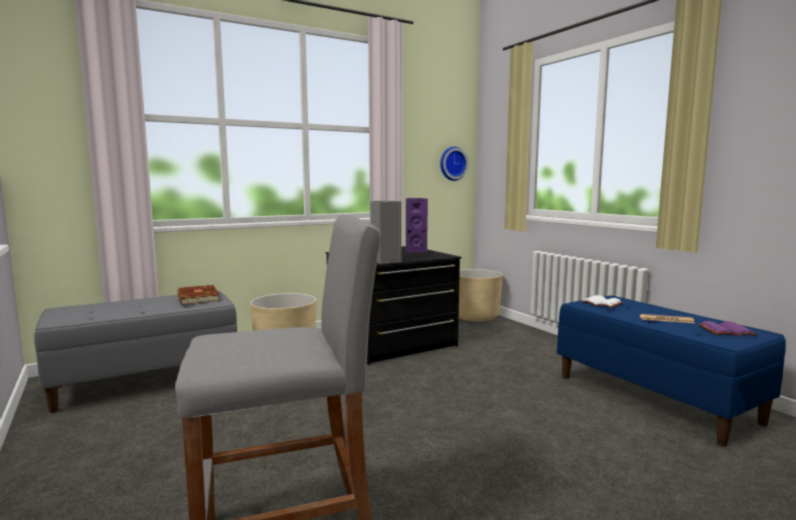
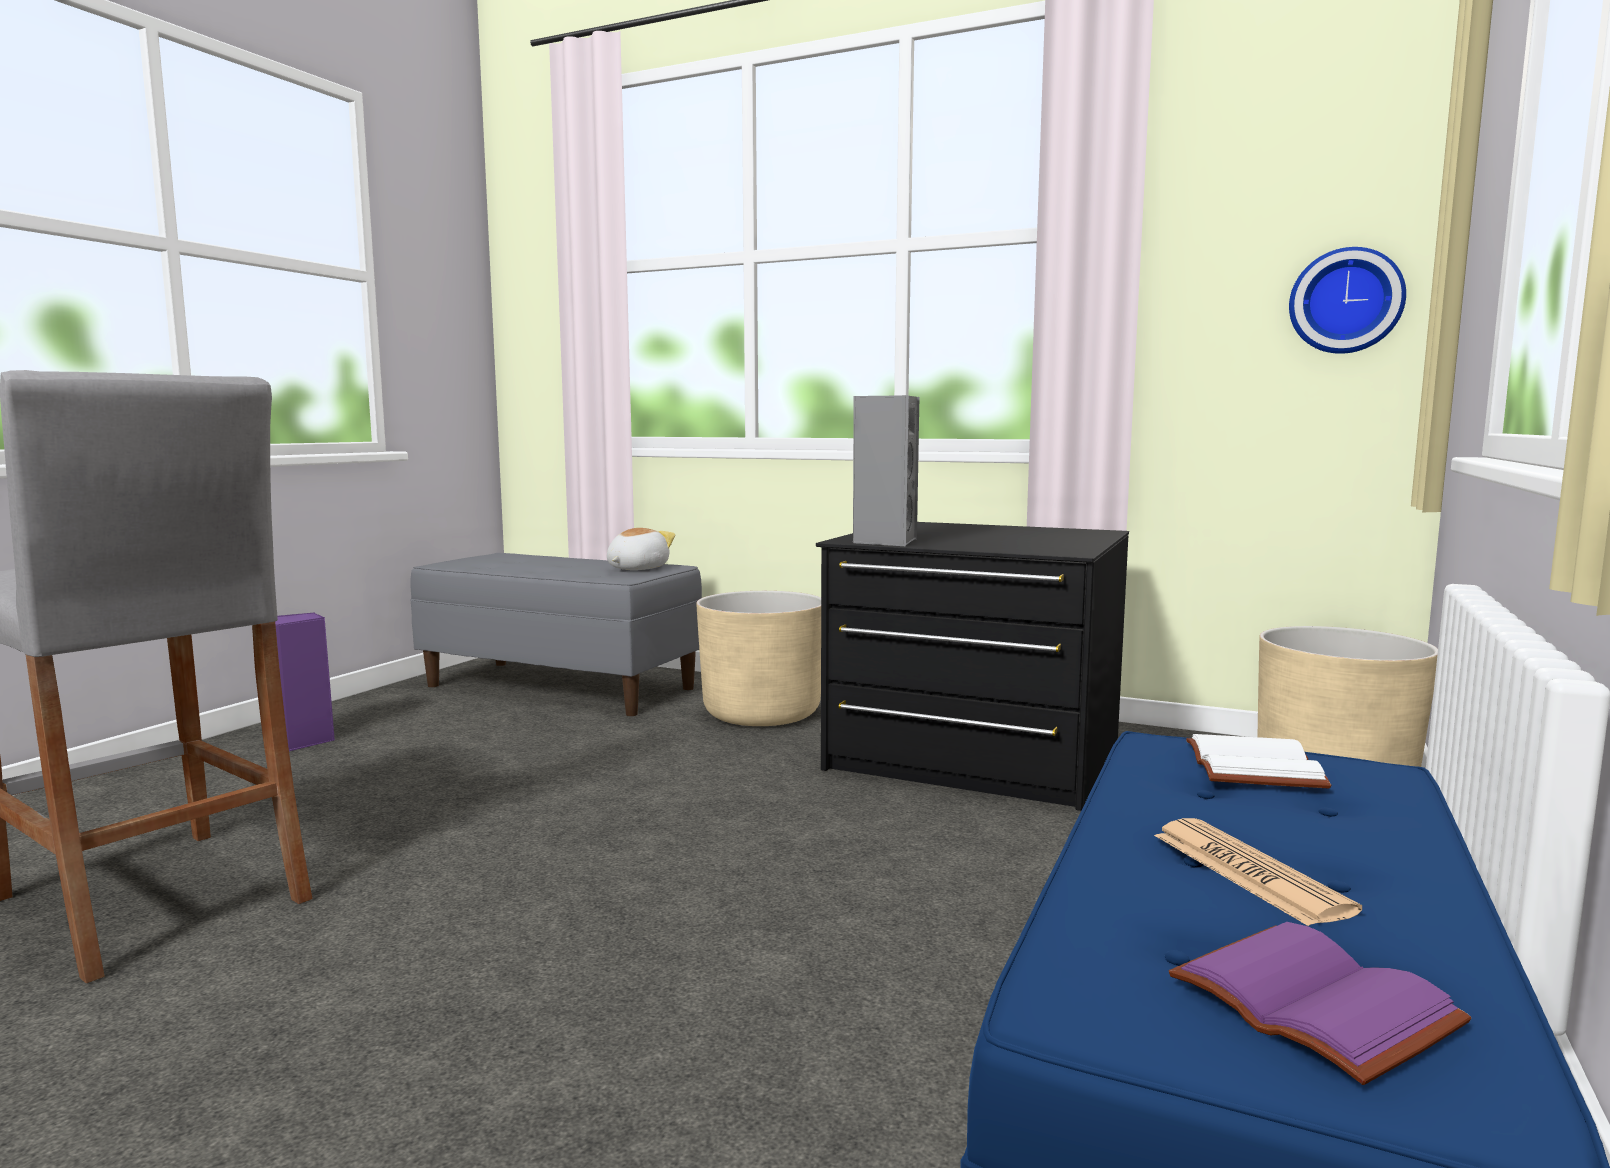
camera: 55 degrees right, 0 degrees up
brown book [177,285,219,305] -> plush toy [607,528,675,570]
purple speaker [406,198,428,252] -> purple speaker moved to [275,612,335,752]

